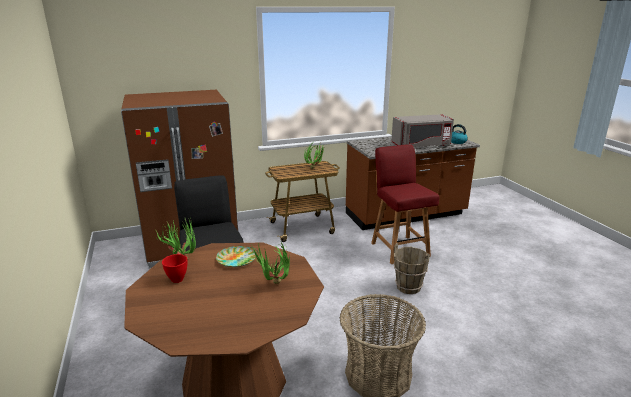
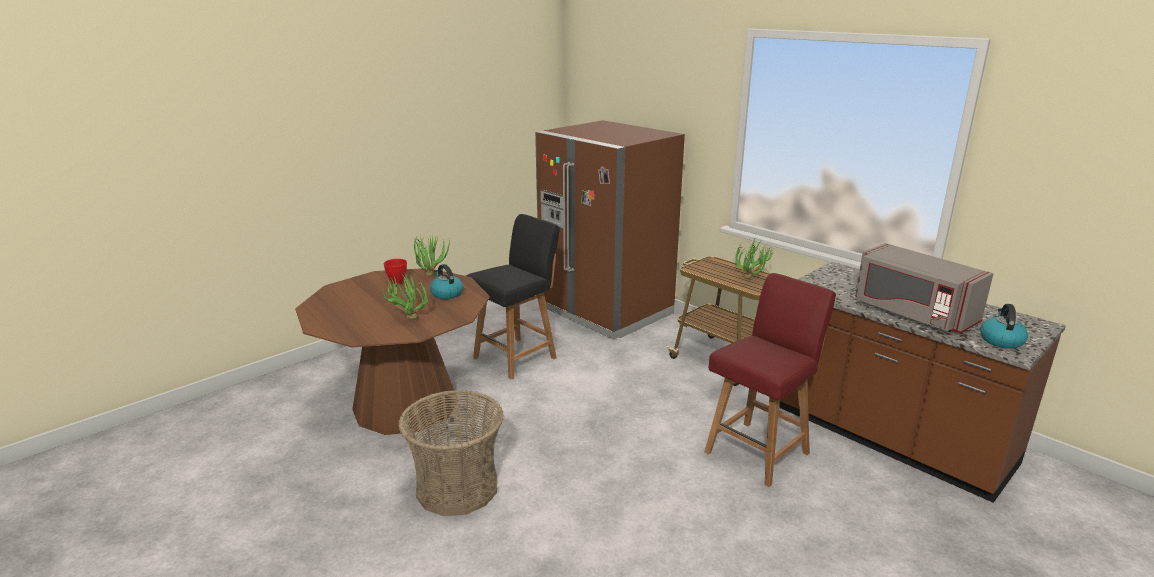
camera: 65 degrees right, 0 degrees up
plate [216,246,256,267] -> kettle [430,264,463,299]
brown bucket [393,243,430,294] -> none

